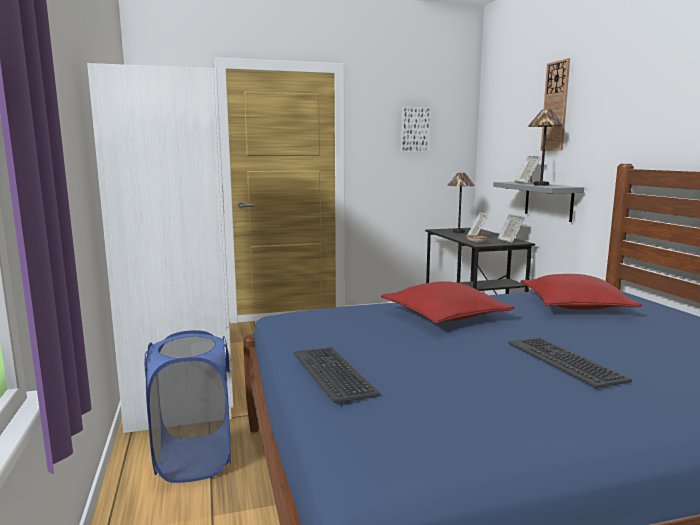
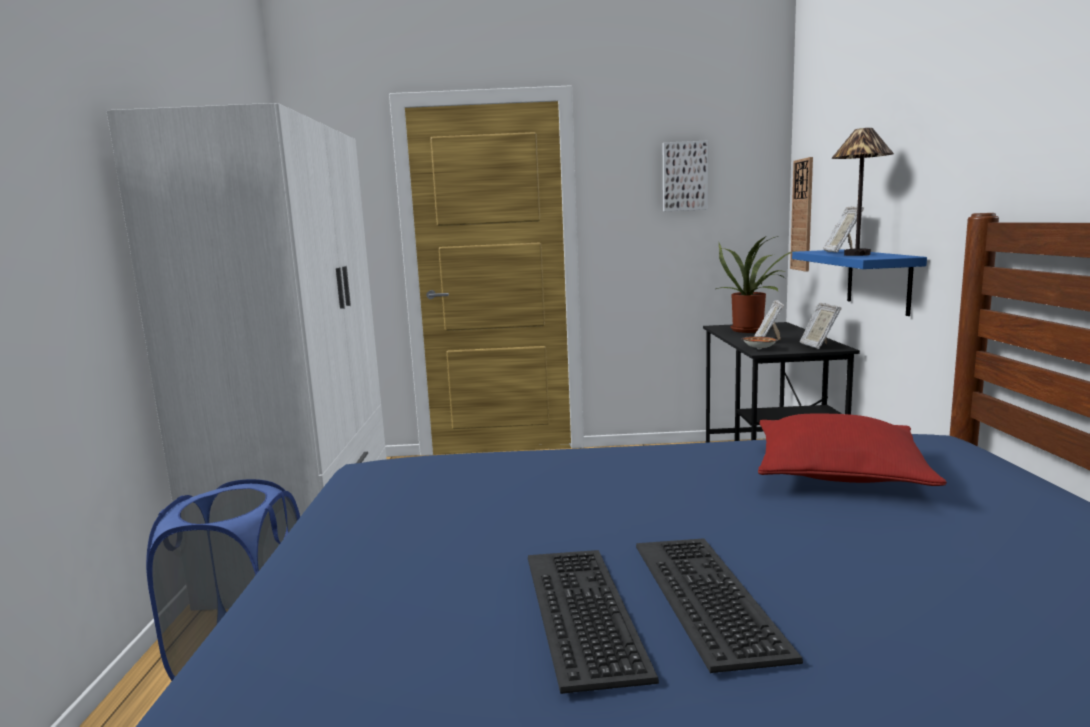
camera: 15 degrees right, 0 degrees up
keyboard [294,347,380,403] -> keyboard moved to [528,550,659,694]
red pillow [381,281,515,324] -> none
table lamp [447,173,475,233] -> potted plant [716,236,795,333]
grey shelf [493,182,584,222] -> blue shelf [792,249,927,316]
wall clock [541,58,570,151] -> wall clock moved to [790,157,813,272]

